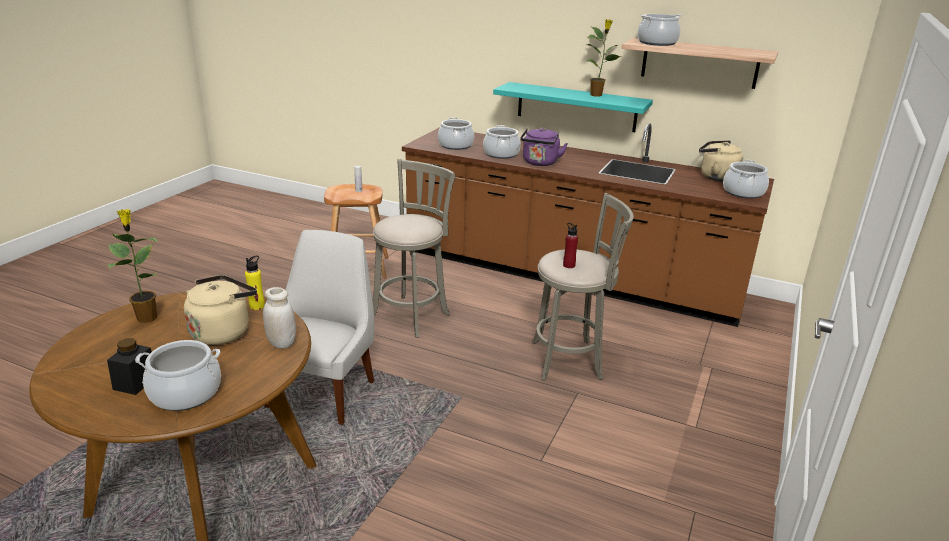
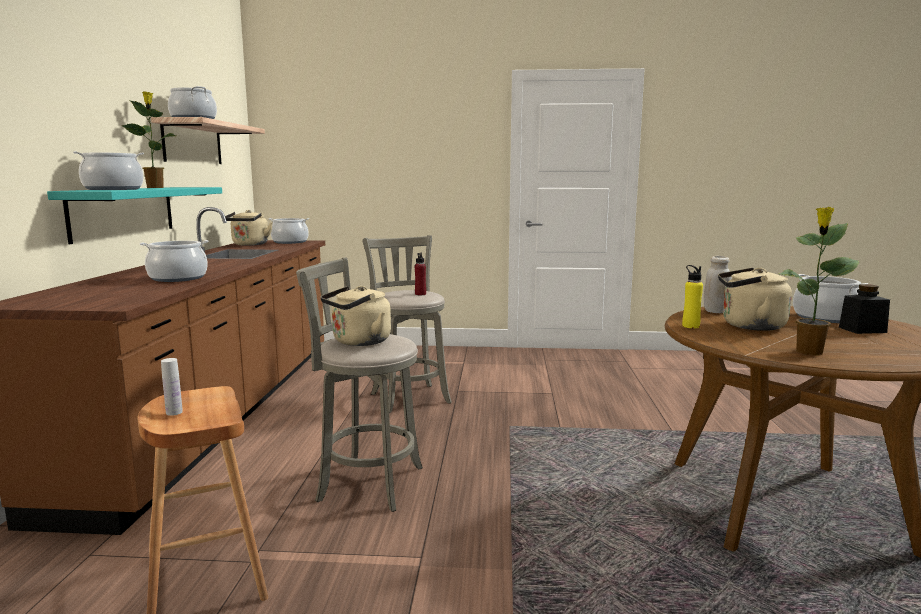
camera: 110 degrees left, 15 degrees down
white chair [265,230,374,425] -> none
cooking pot [438,117,474,150] -> cooking pot moved to [73,151,144,190]
purple kettle [521,128,568,166] -> none
none -> beige kettle [320,286,391,346]

